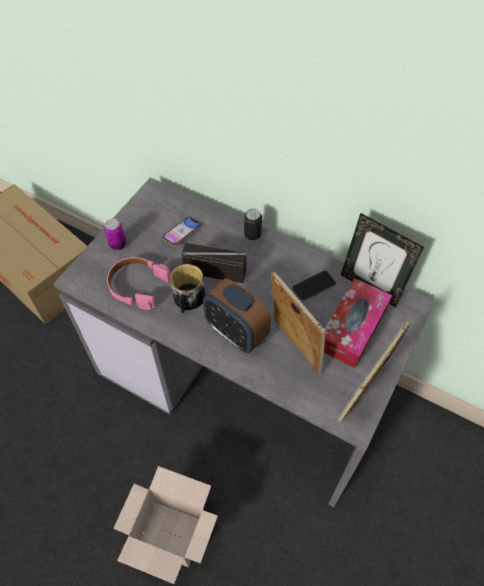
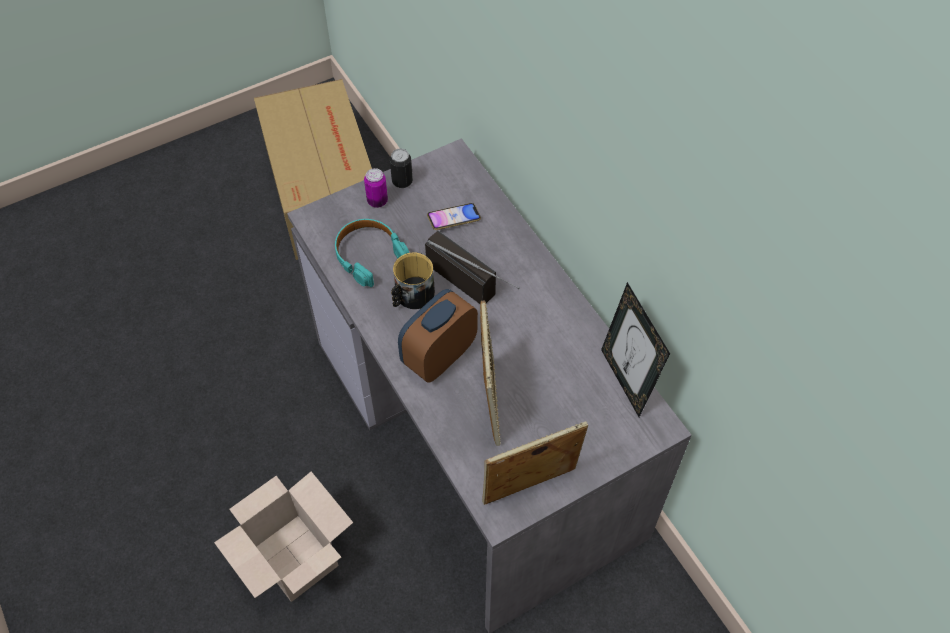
camera: 30 degrees right, 0 degrees up
pink headphones [107,257,171,310] -> turquoise headphones [335,219,409,287]
alarm clock [203,278,271,353] -> alarm clock turned 60 degrees clockwise [398,289,478,382]
can [244,208,262,240] -> can moved to [390,149,413,188]
phone [292,270,337,302] -> none
tissue box [324,278,392,368] -> none

